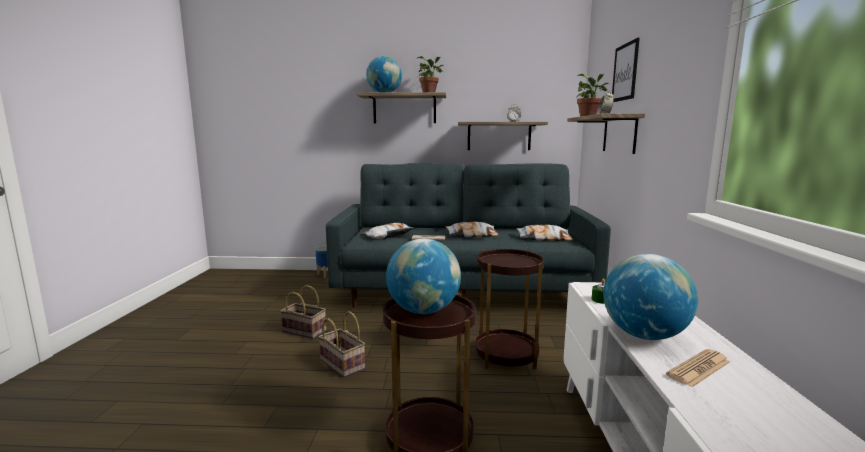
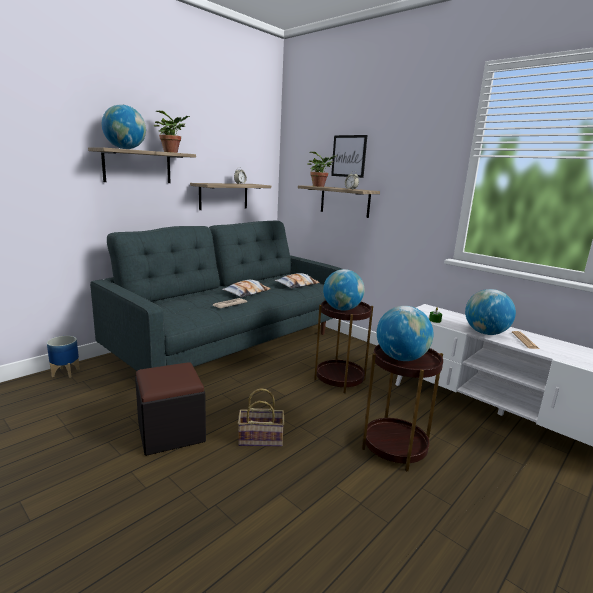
camera: 50 degrees left, 5 degrees up
basket [280,285,326,339] -> black ottoman [135,362,206,456]
pillow [360,223,416,239] -> none
none -> globe [323,269,365,311]

